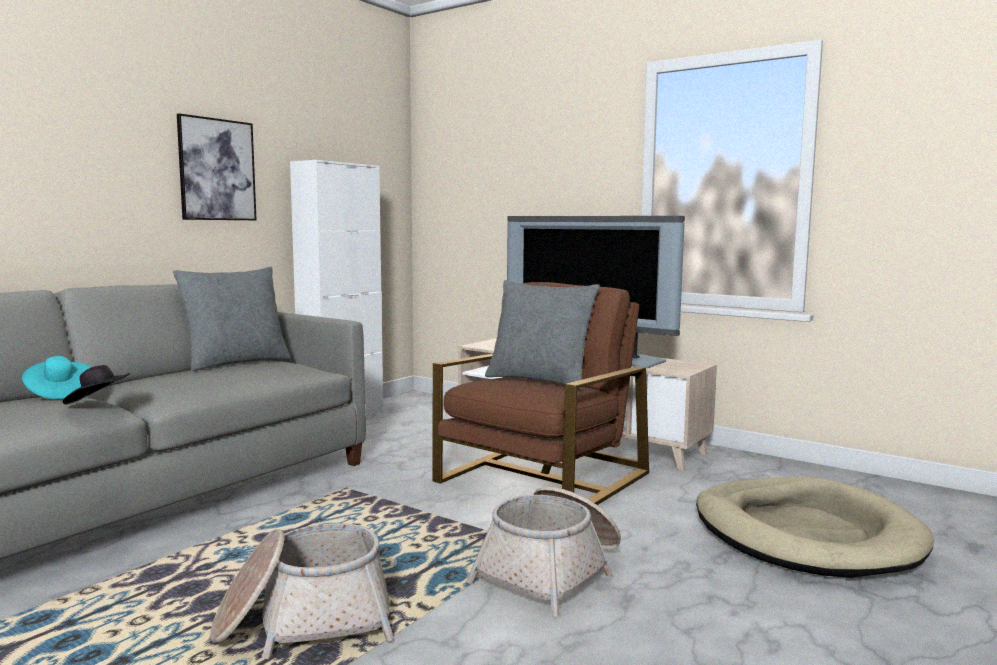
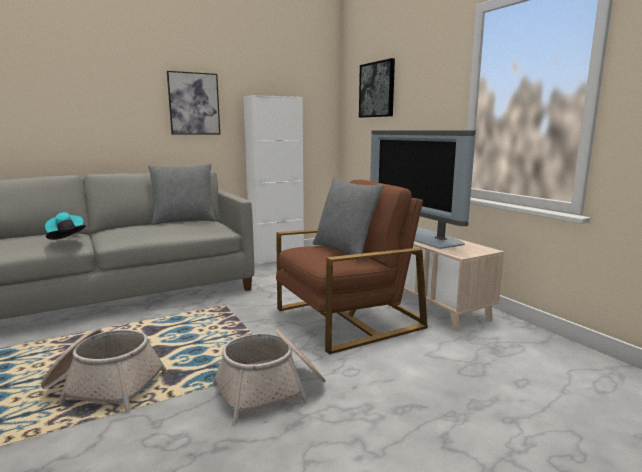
camera: 25 degrees right, 5 degrees up
beige dog bed [696,477,934,578] -> none
none -> picture [359,58,395,118]

